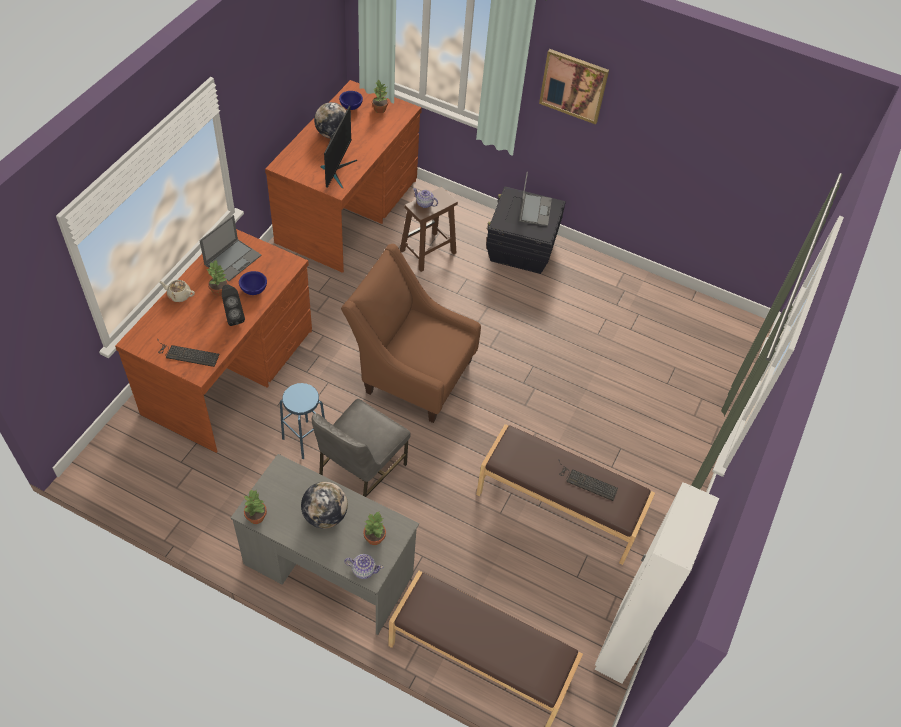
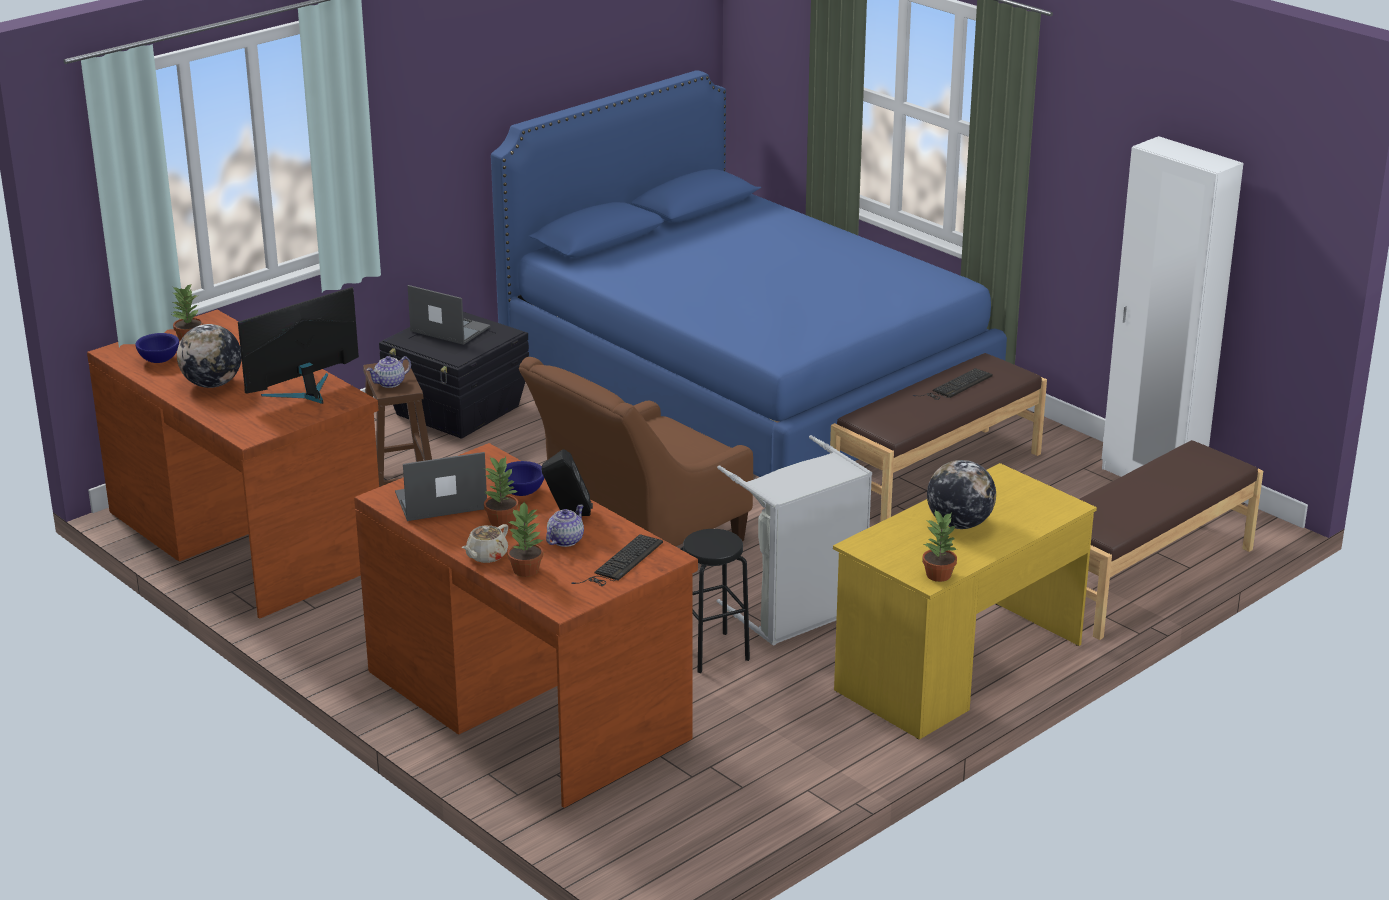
camera: 65 degrees left, 25 degrees down
laptop [199,215,261,281] -> laptop turned 75 degrees counterclockwise [395,452,487,521]
grey desk [231,454,419,635] -> yellow desk [833,463,1097,740]
blue stool [280,383,325,459] -> black stool [681,529,750,673]
grey chair [312,399,411,497] -> grey laundry basket [717,435,872,646]
monitor [320,106,357,188] -> monitor turned 75 degrees counterclockwise [238,287,359,404]
teapot [344,554,383,579] -> teapot moved to [546,505,584,547]
potted plant [363,512,386,545] -> potted plant moved to [507,502,543,577]
picture [539,49,609,125] -> none
none -> blue bed [491,70,1007,477]

